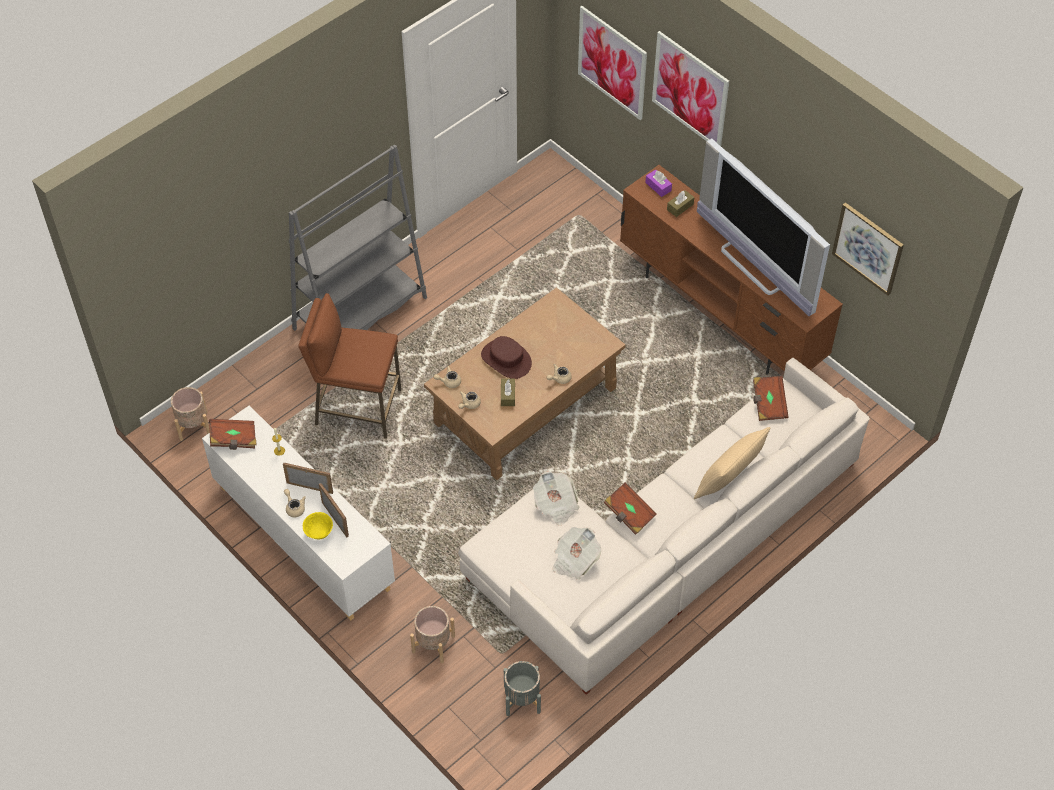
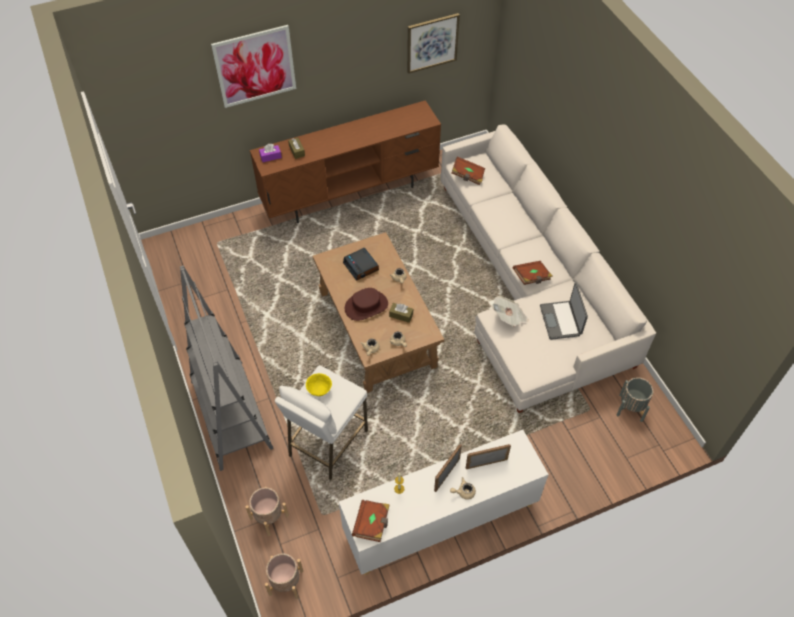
camera: 70 degrees left, 0 degrees up
brown stool [298,293,402,439] -> white stool [275,365,368,480]
yellow bowl [303,512,333,539] -> yellow bowl moved to [306,373,332,396]
beige planter [410,606,455,663] -> beige planter moved to [245,487,289,536]
newspaper [552,527,601,580] -> laptop [540,282,588,340]
picture [578,6,647,120] -> none
beige pillow [694,427,770,499] -> none
television [697,139,830,316] -> none
none -> alarm clock [343,248,379,281]

